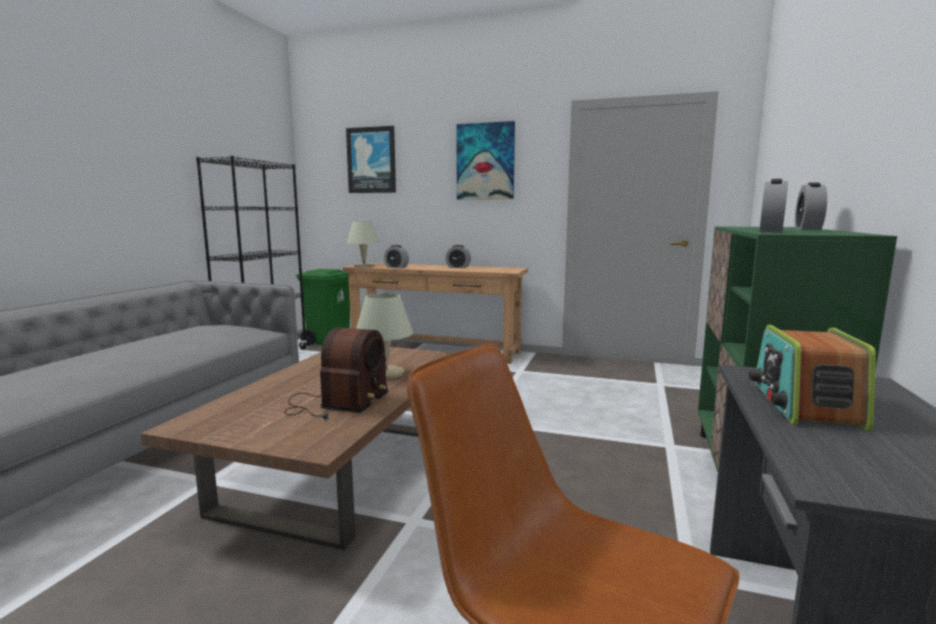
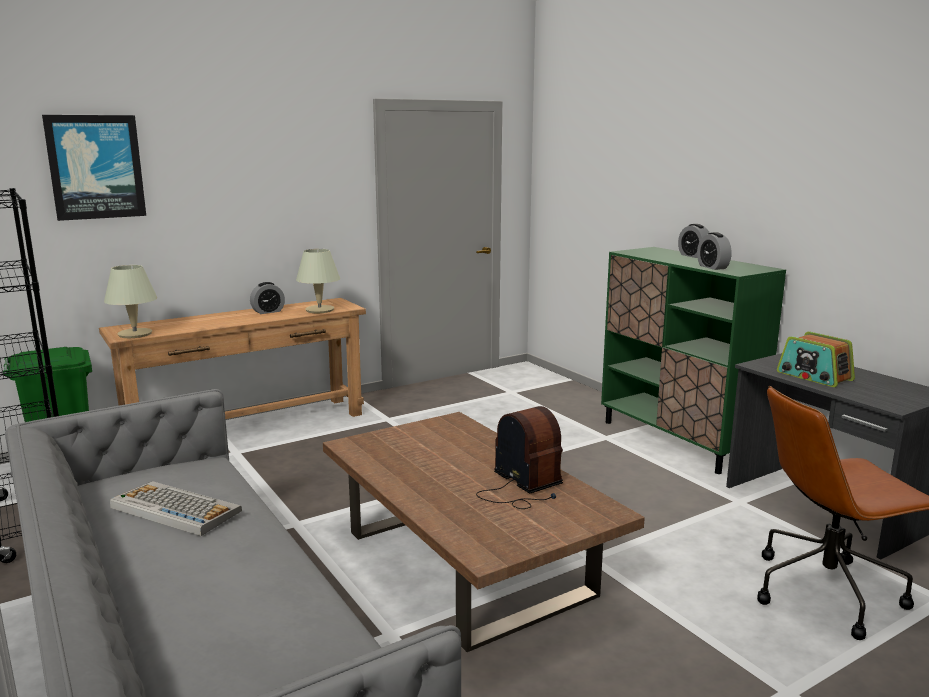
camera: 50 degrees left, 5 degrees up
beige table lamp [356,293,413,379] -> beige table lamp moved to [296,249,340,313]
alarm clock [384,245,409,268] -> none
picture [456,121,515,200] -> none
none -> keyboard [110,481,242,536]

